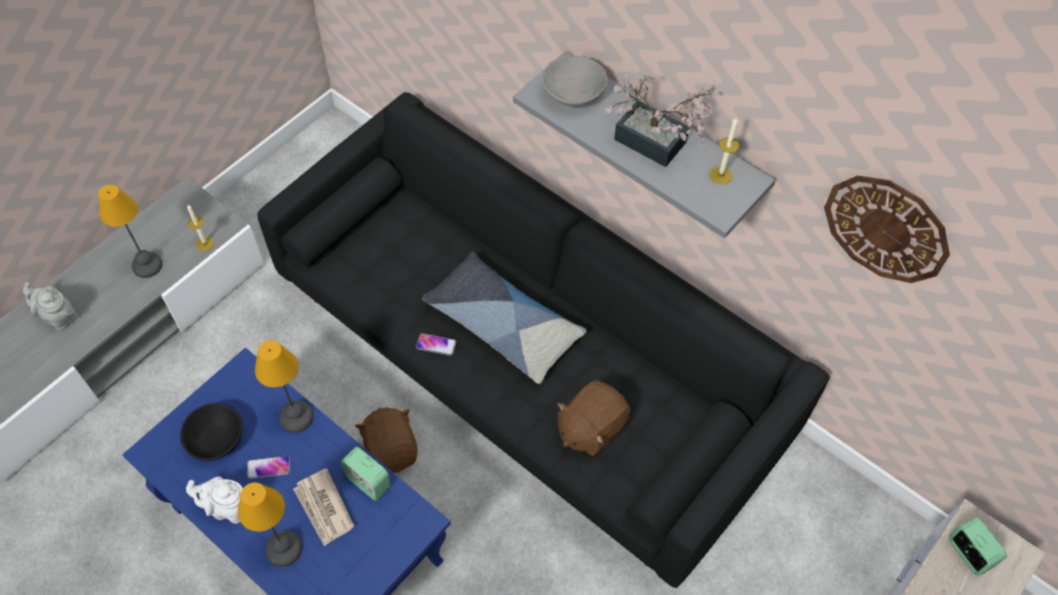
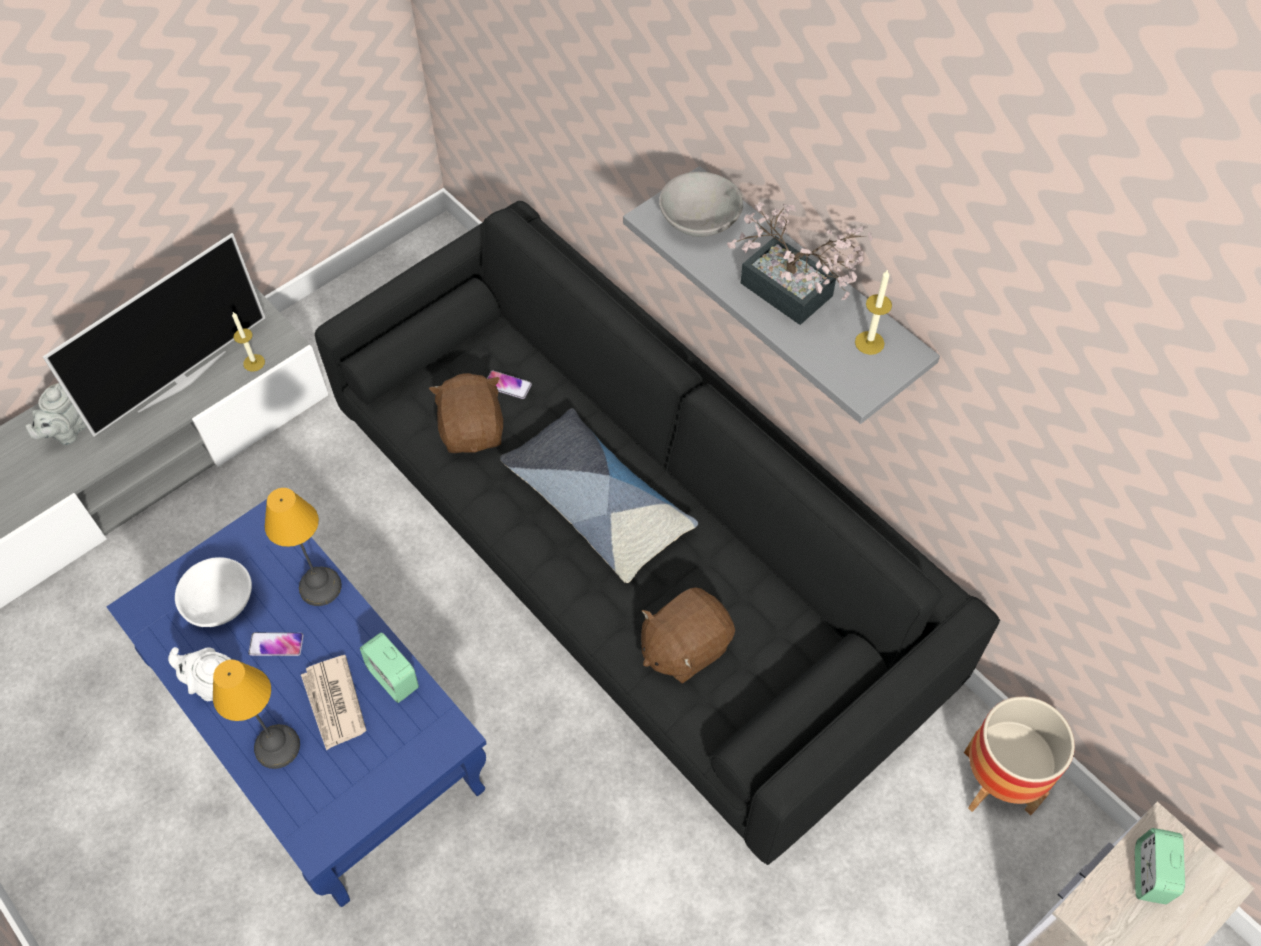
camera: 10 degrees right, 0 degrees up
grey teapot [23,282,77,331] -> grey teapot turned 105 degrees counterclockwise [25,383,87,445]
table lamp [98,184,163,278] -> television [43,233,265,437]
black bowl [180,403,243,461] -> white bowl [175,557,252,627]
brown plush toy [355,407,418,473] -> brown plush toy moved to [429,373,503,453]
phone [416,333,457,356] -> phone moved to [487,371,532,399]
wall clock [824,176,950,283] -> none
alarm clock [949,517,1007,576] -> alarm clock turned 150 degrees counterclockwise [1135,828,1185,904]
none -> planter [964,696,1075,816]

